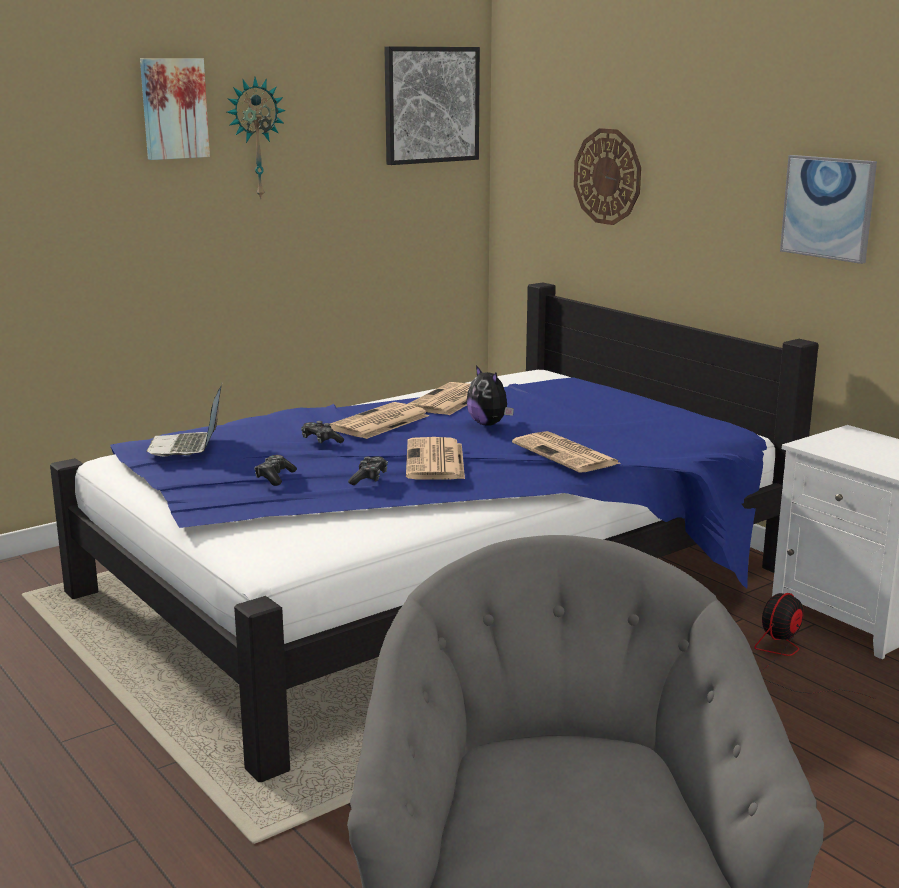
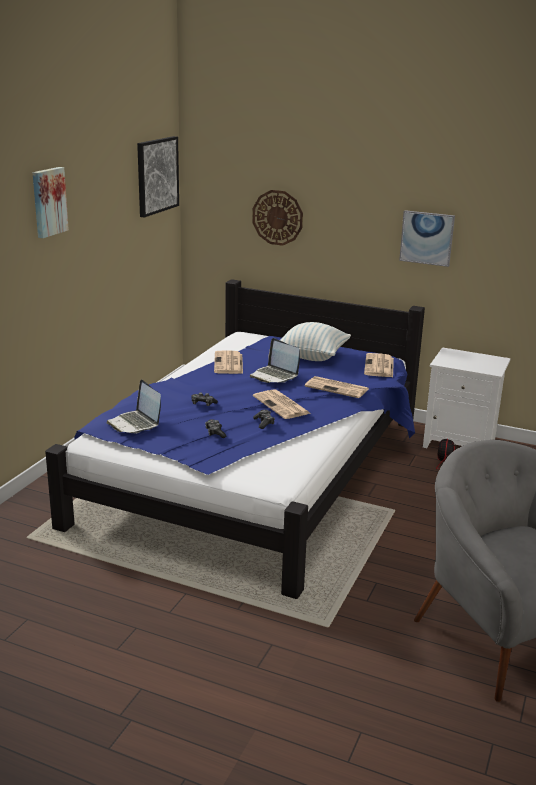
camera: 30 degrees left, 5 degrees up
wall clock [227,77,286,200] -> none
newspaper [329,402,429,439] -> newspaper moved to [364,353,394,377]
plush toy [466,366,514,426] -> laptop [250,338,300,383]
none -> pillow [280,322,351,361]

